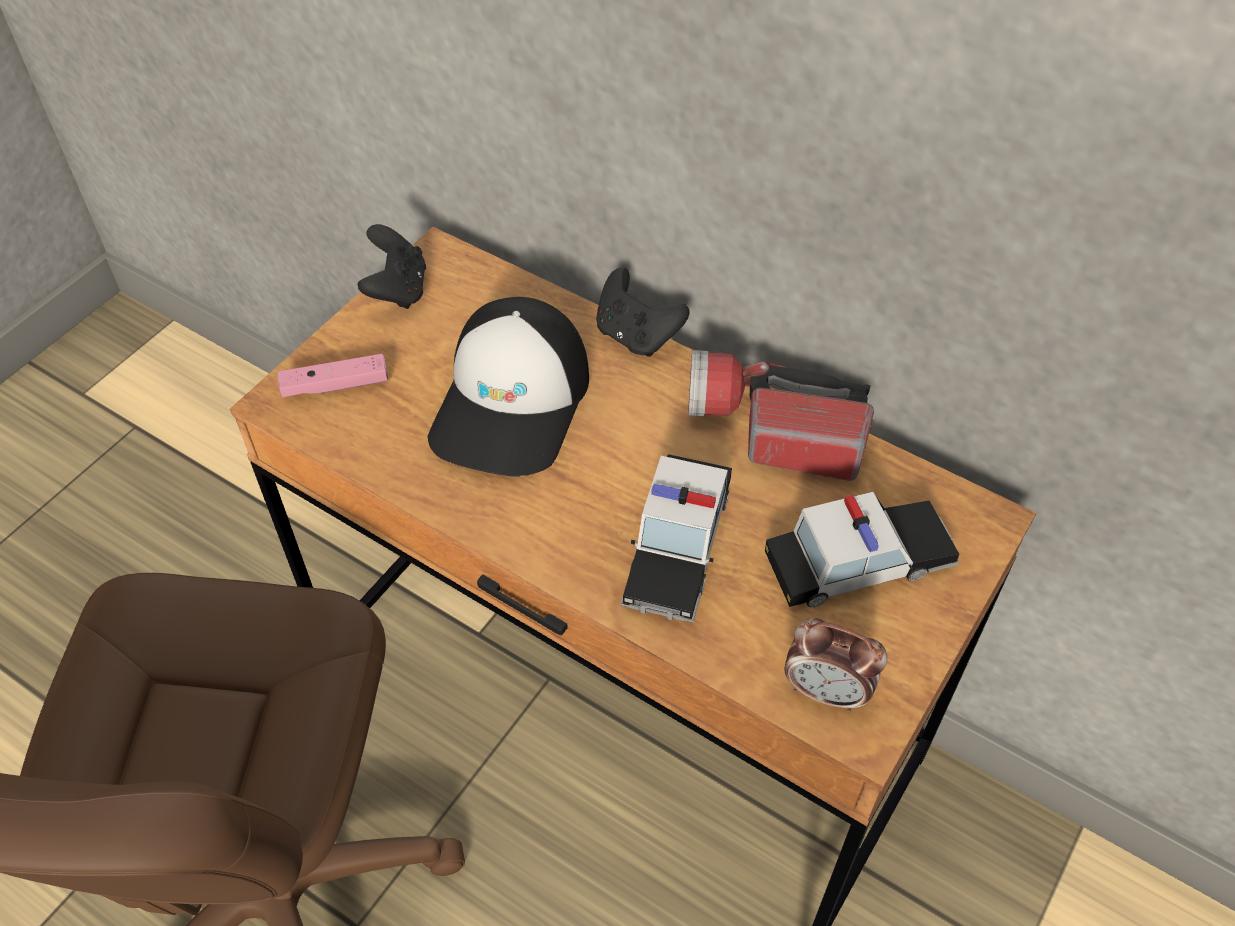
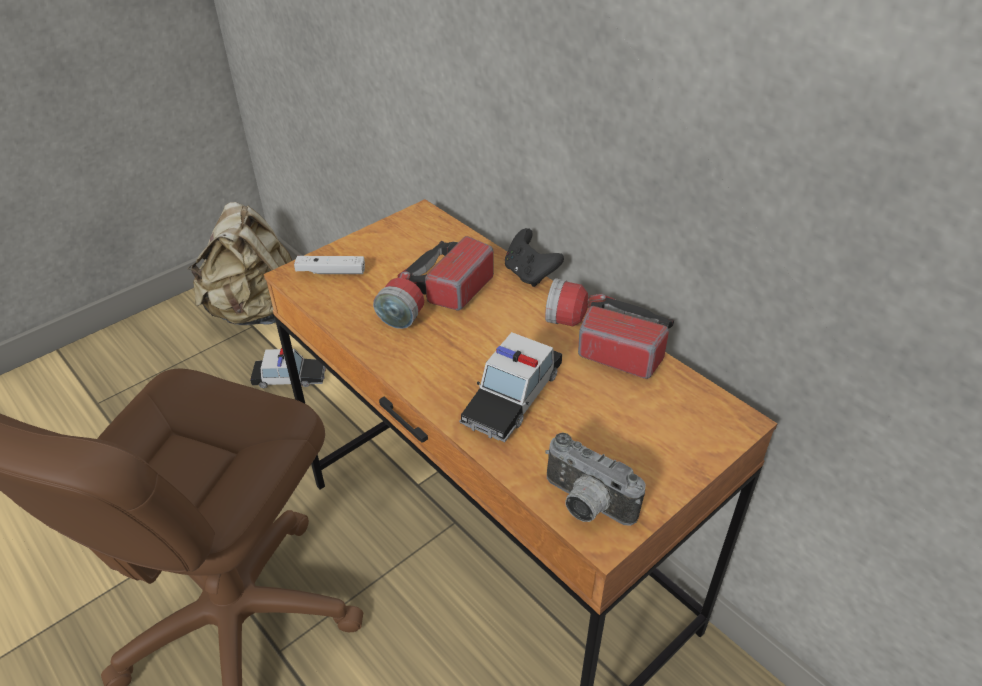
camera: 15 degrees right, 10 degrees down
pink game controller [278,354,388,397] -> white game controller [294,256,365,274]
black game controller [358,224,426,309] -> none
cap [428,297,589,477] -> flashlight [373,236,494,329]
toy car [765,492,959,607] -> toy car moved to [250,348,326,388]
alarm clock [784,618,887,712] -> camera [545,432,646,526]
none -> beige backpack [187,202,292,325]

